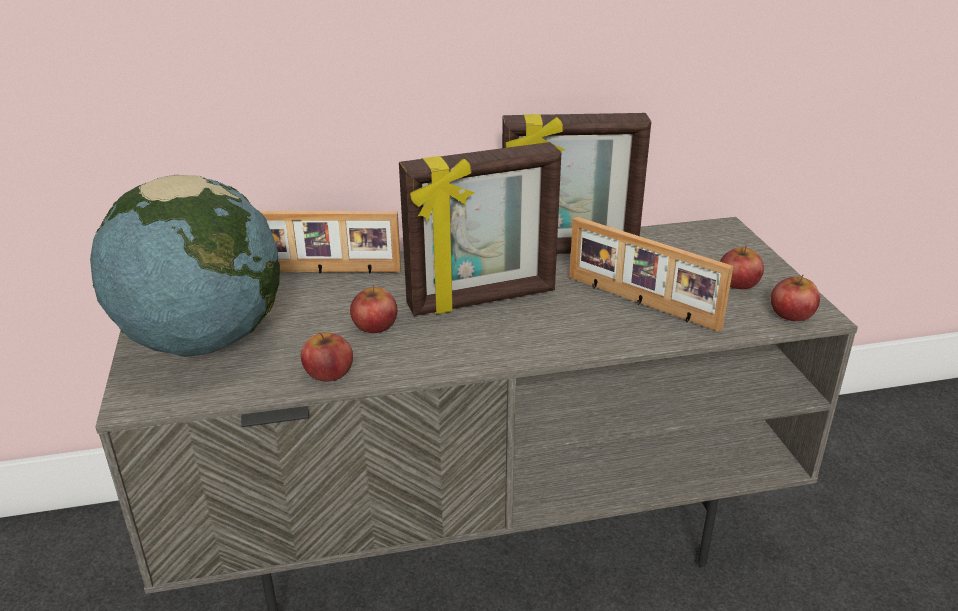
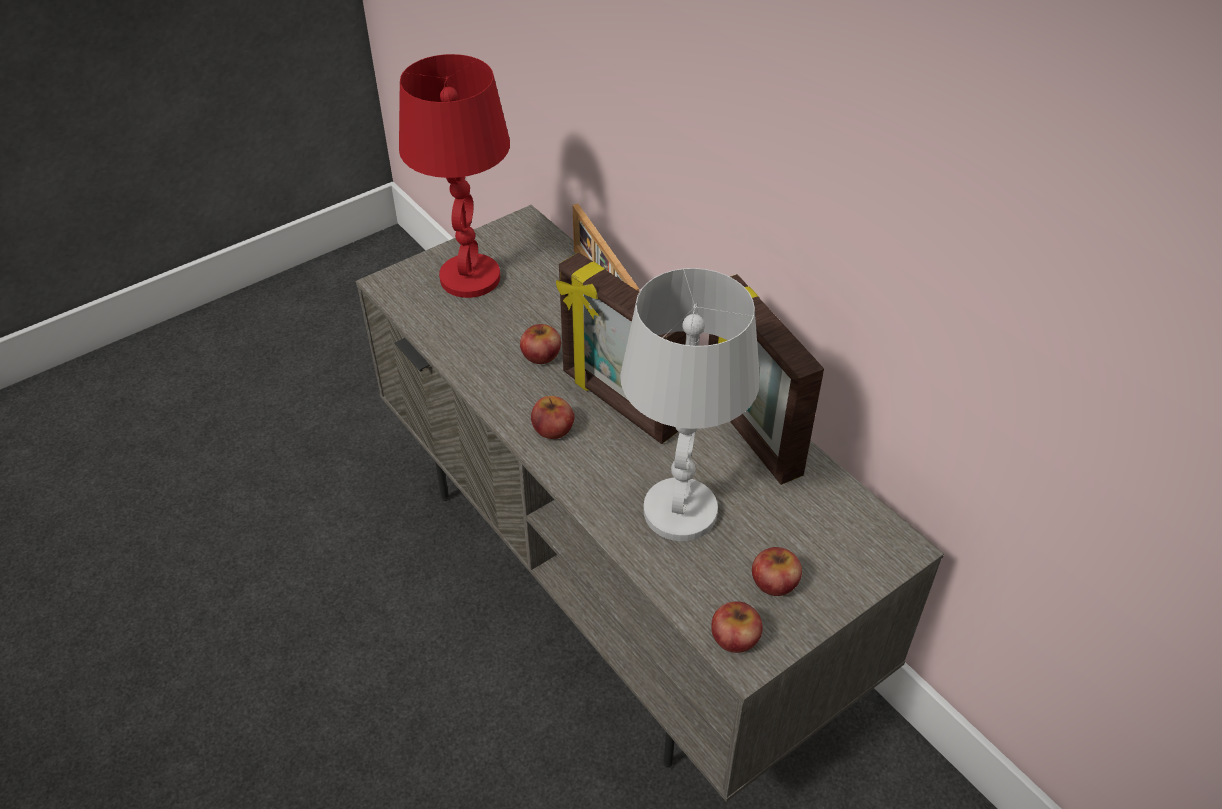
camera: 65 degrees right, 15 degrees up
globe [90,175,280,357] -> red table lamp [399,54,510,298]
apple [301,332,353,382] -> apple moved to [531,396,575,439]
picture frame [569,217,733,332] -> white table lamp [620,268,760,541]

